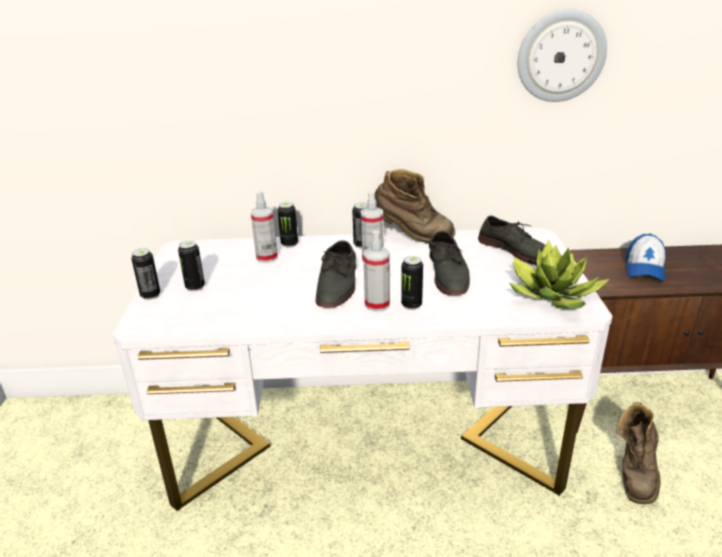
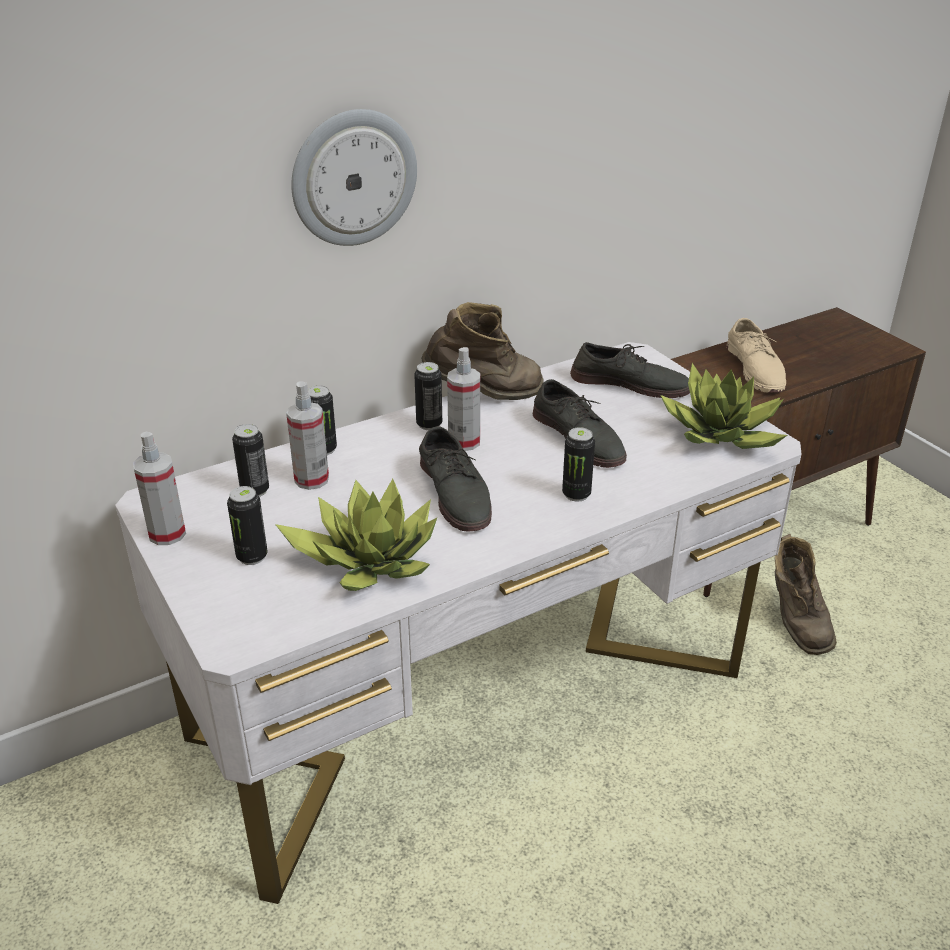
camera: 30 degrees left, 5 degrees up
can [131,248,160,300] -> can moved to [232,424,269,497]
spray bottle [363,230,390,312] -> spray bottle moved to [133,432,186,545]
wall clock [518,9,607,102] -> wall clock moved to [291,109,417,246]
cap [625,233,666,281] -> beige shoe [726,318,786,393]
none -> potted plant [275,479,437,591]

